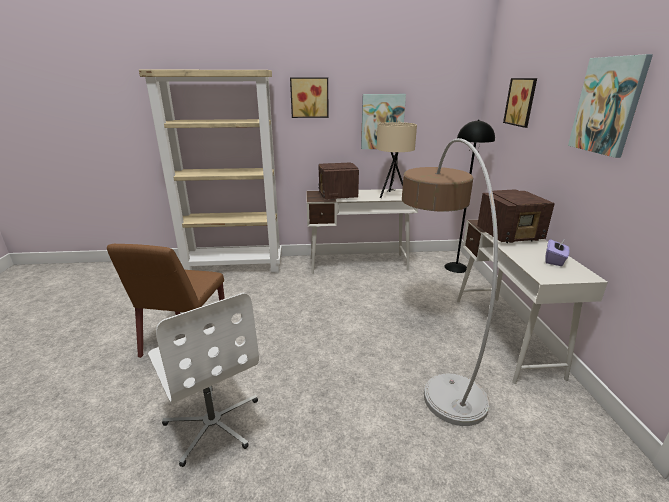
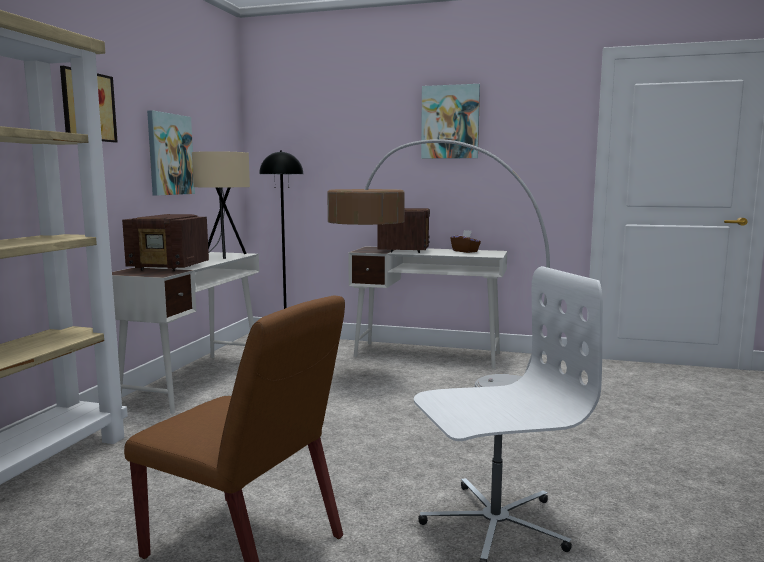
camera: 70 degrees left, 15 degrees down
picture [503,78,537,128] -> none
purple tissue box [545,239,570,266] -> brown tissue box [451,230,481,253]

